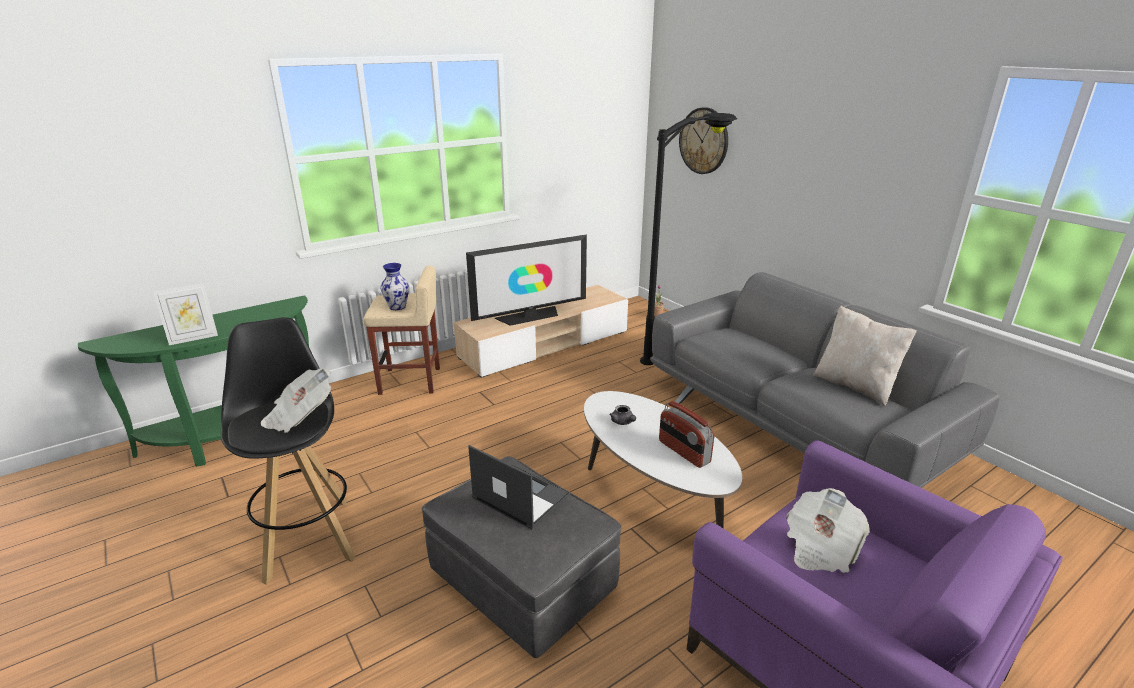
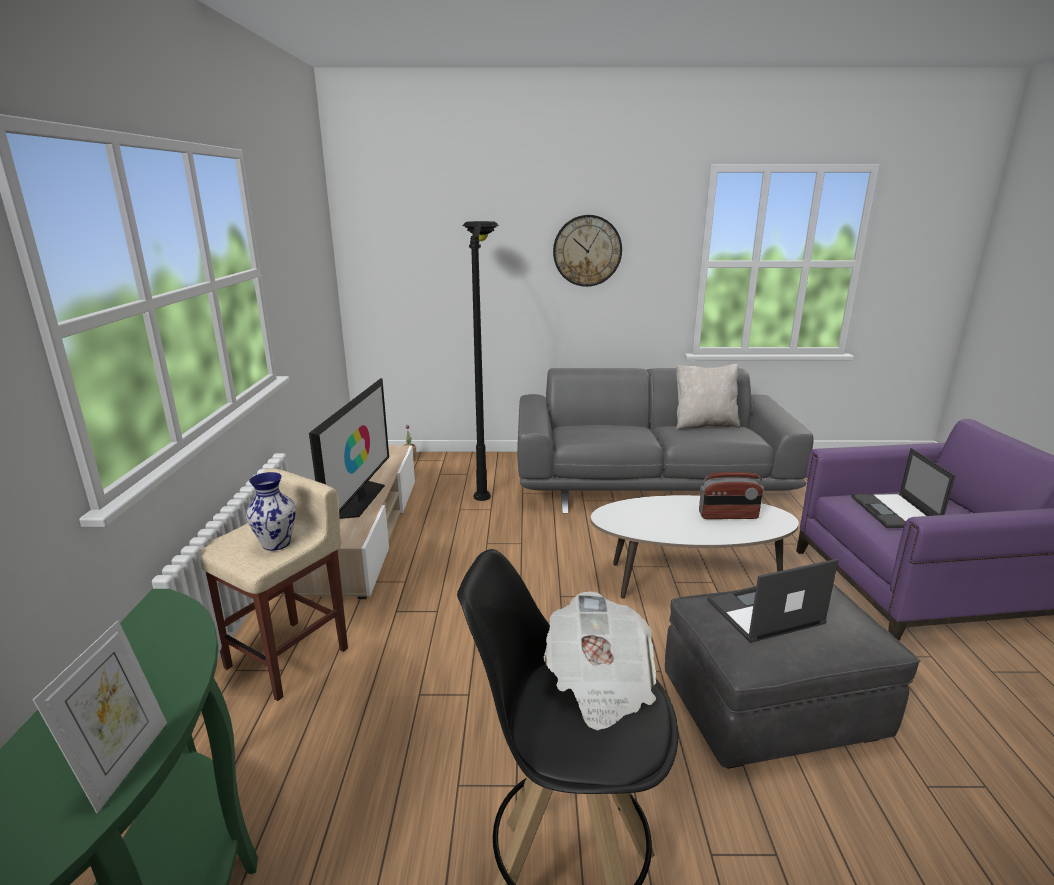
camera: 55 degrees left, 5 degrees down
grey teapot [610,405,636,425] -> none
wall clock [679,107,728,174] -> wall clock moved to [553,215,622,287]
newspaper [786,488,870,573] -> laptop [851,448,955,528]

